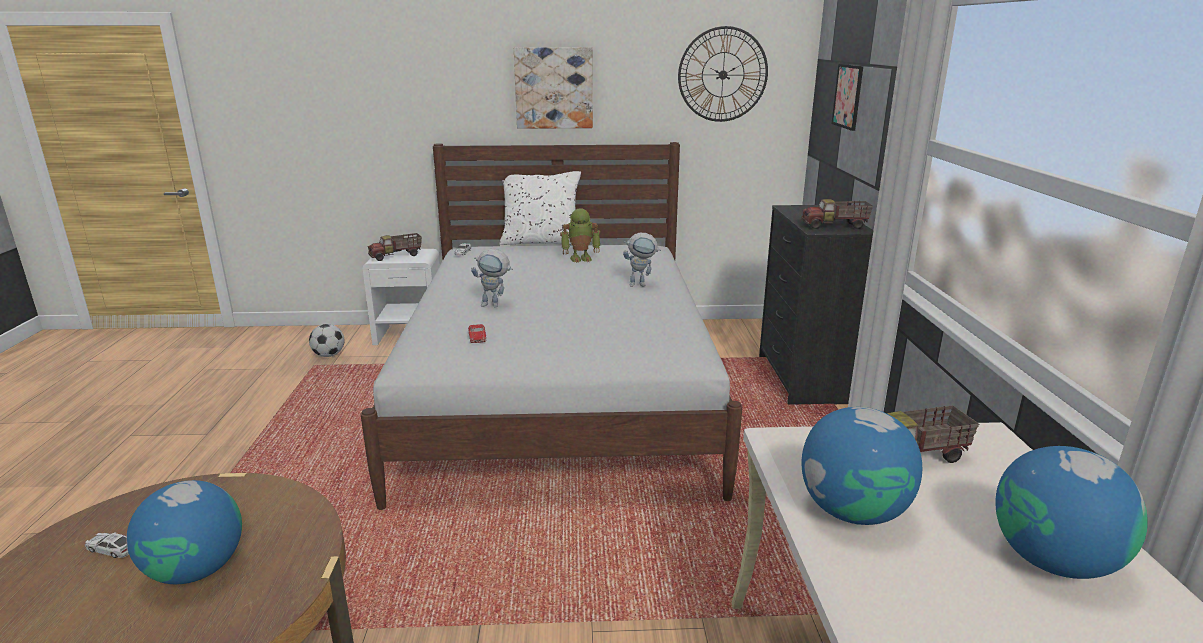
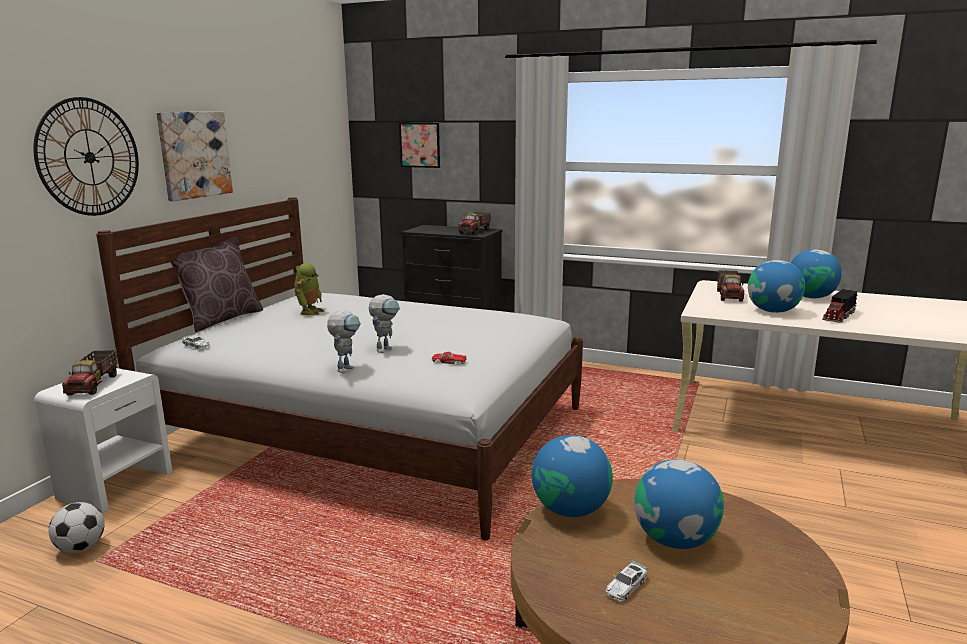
camera: 65 degrees left, 5 degrees down
white pillow [500,171,581,246] -> brown pillow [170,237,263,332]
toy robot [623,233,661,287] -> toy robot moved to [327,310,361,373]
wall clock [678,26,768,122] -> wall clock moved to [33,97,139,216]
none -> globe [532,435,613,517]
none -> toy truck [822,289,858,323]

